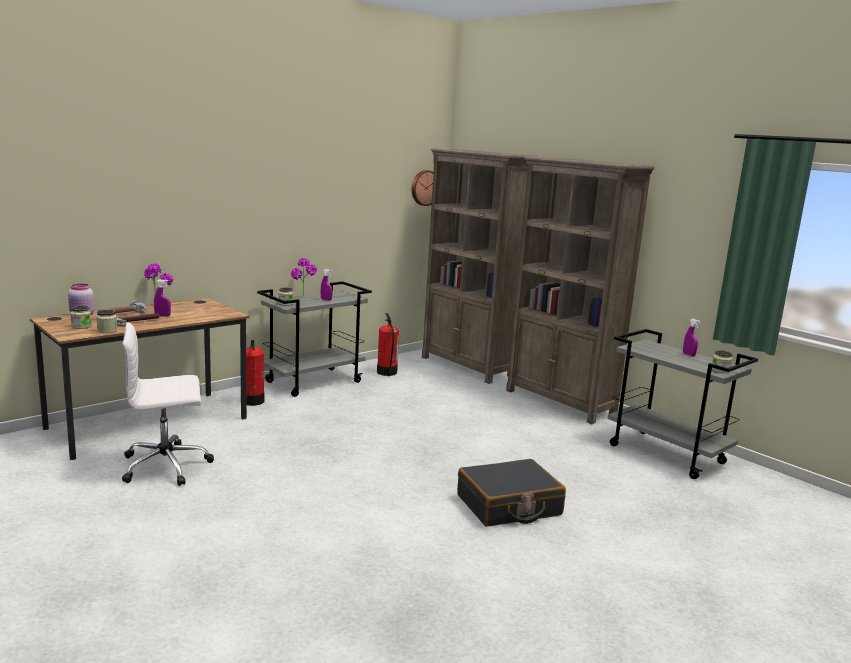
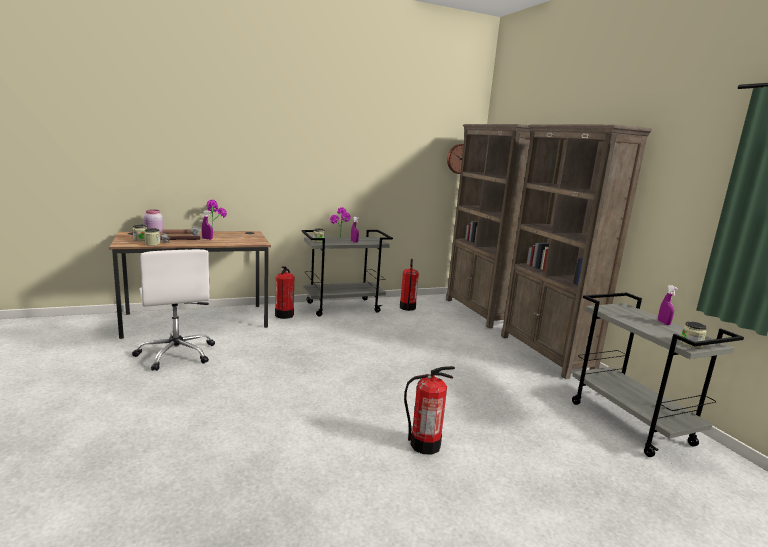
camera: 20 degrees right, 0 degrees up
white office chair [122,322,214,486] -> white office chair turned 120 degrees counterclockwise [132,249,215,371]
black suitcase [457,459,566,527] -> fire extinguisher [404,366,455,455]

